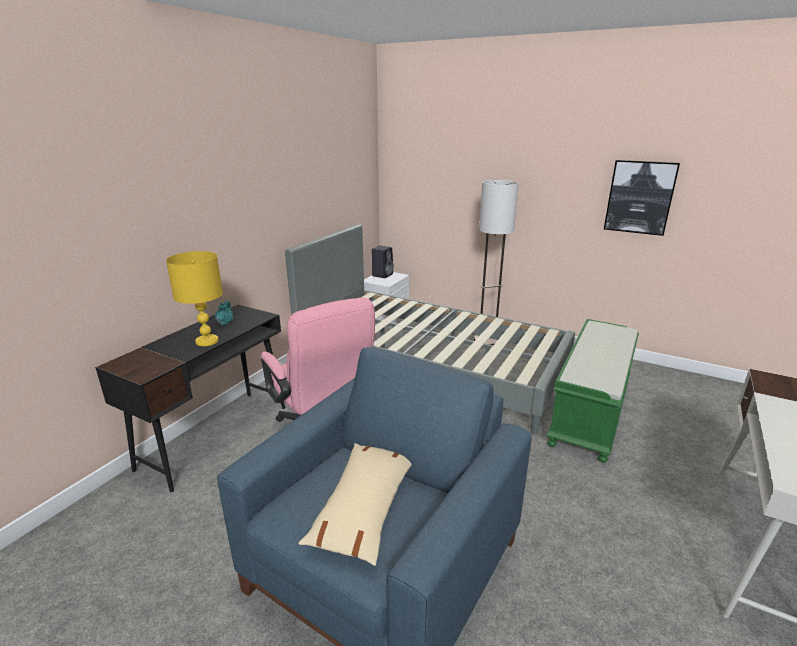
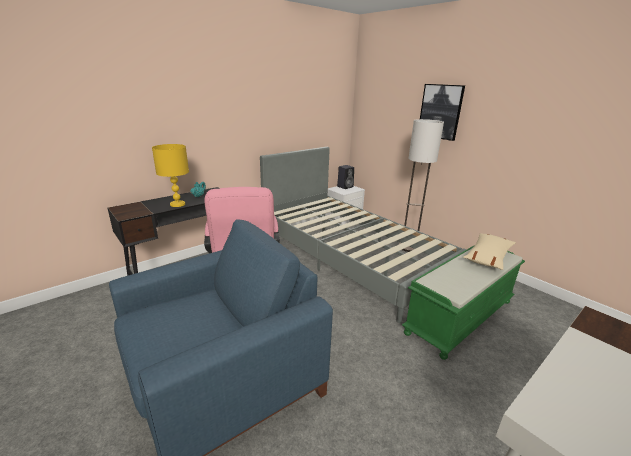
camera: 20 degrees right, 0 degrees up
beige pillow [298,443,412,566] -> beige pillow moved to [463,233,516,270]
picture [604,160,680,236] -> picture moved to [420,84,465,141]

